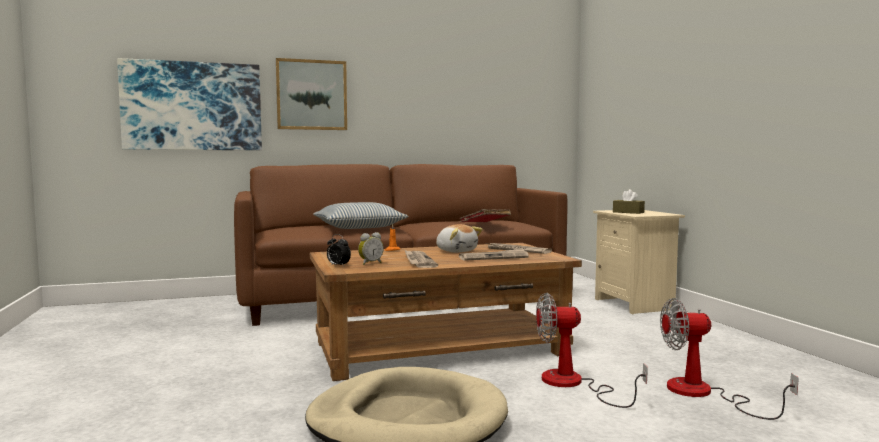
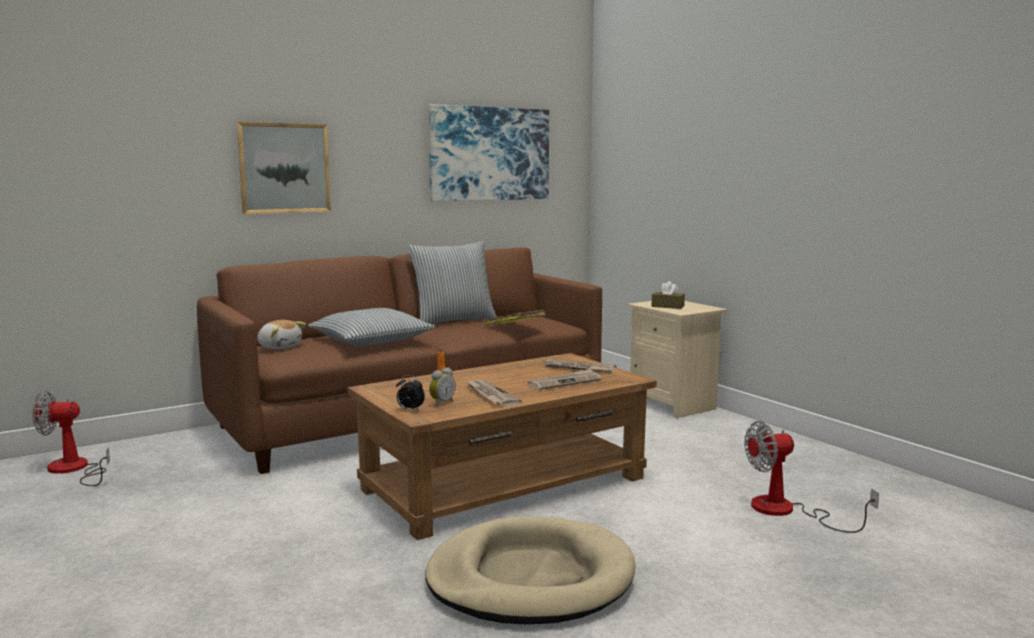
camera: 15 degrees left, 5 degrees up
picture [117,58,262,150] -> picture moved to [428,104,549,201]
plush toy [436,224,483,253] -> plush toy moved to [257,320,306,350]
red book [459,209,511,222] -> yellow book [484,310,546,325]
fan [536,293,648,408] -> fan moved to [32,391,110,486]
none -> pillow [408,241,497,324]

